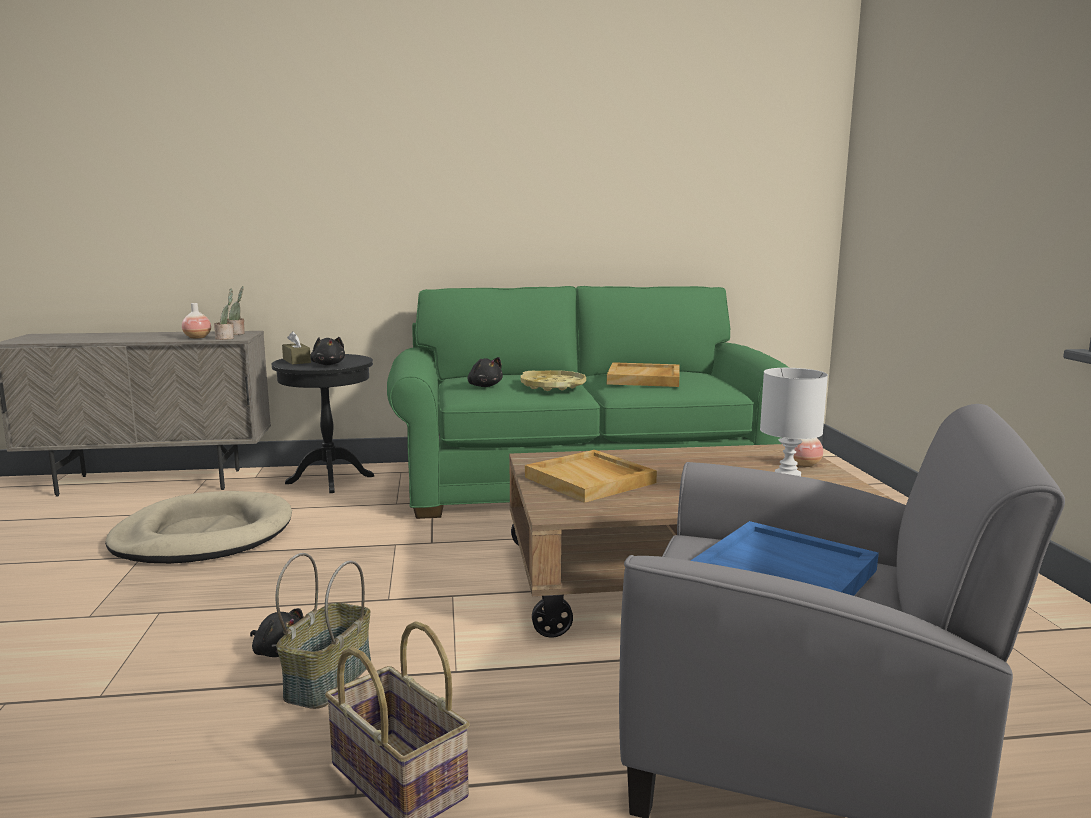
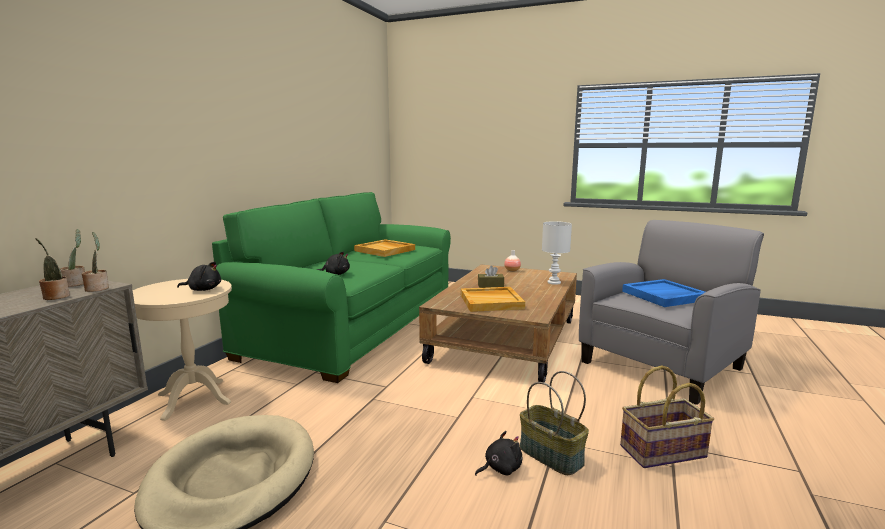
camera: 60 degrees left, 0 degrees up
vase [182,303,211,339] -> potted plant [35,238,70,300]
black side table [272,354,374,493] -> beige side table [133,279,232,421]
brown tissue box [282,331,311,365] -> brown tissue box moved to [478,266,504,288]
yellow tray [521,370,586,391] -> none

